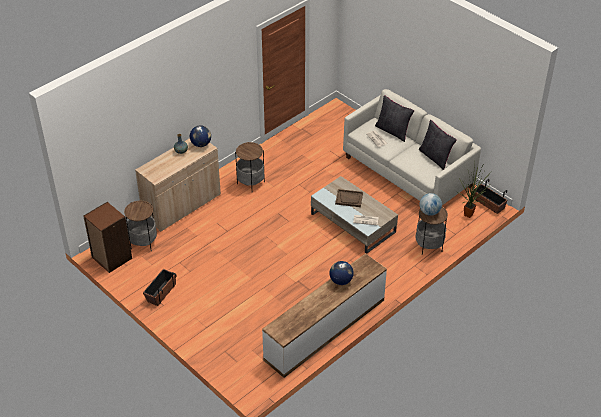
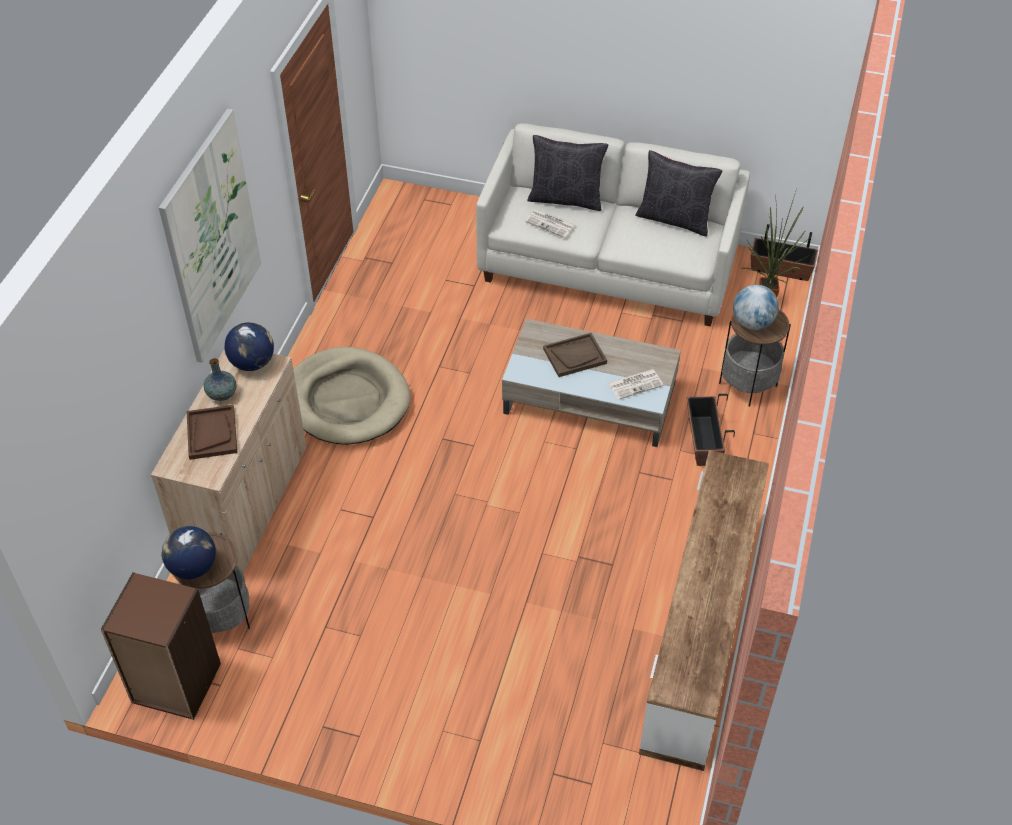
camera: 30 degrees left, 5 degrees up
planter [143,269,177,306] -> planter moved to [686,394,735,466]
side table [235,142,265,192] -> beige dog bed [293,347,410,445]
globe [329,261,354,285] -> globe moved to [162,526,216,579]
none -> picture [159,109,261,363]
none -> brown tray [187,405,238,460]

